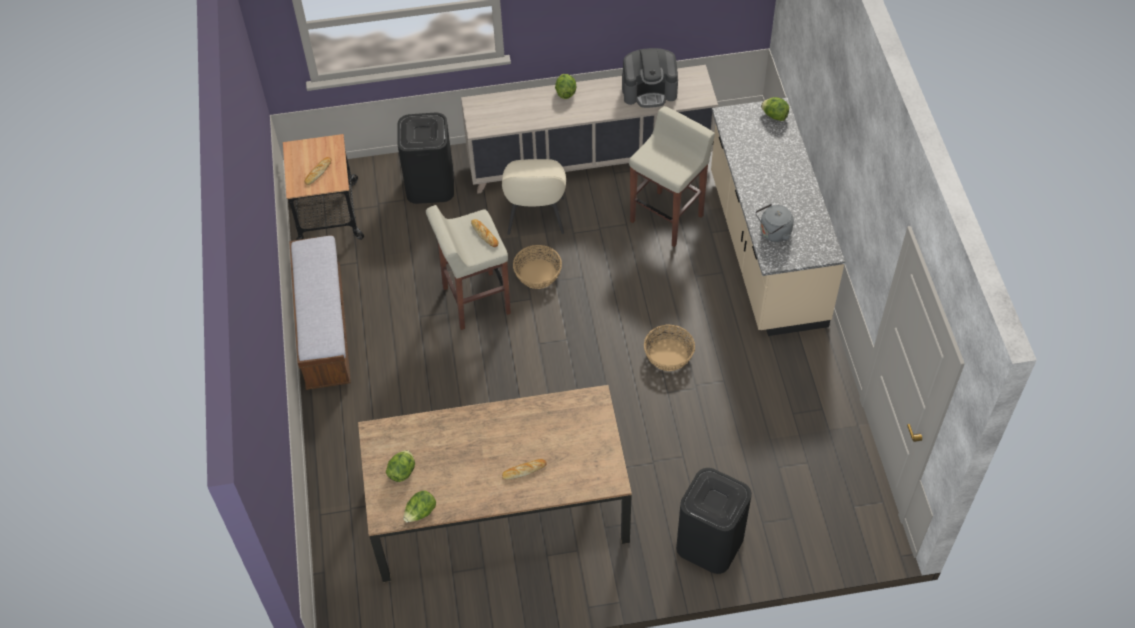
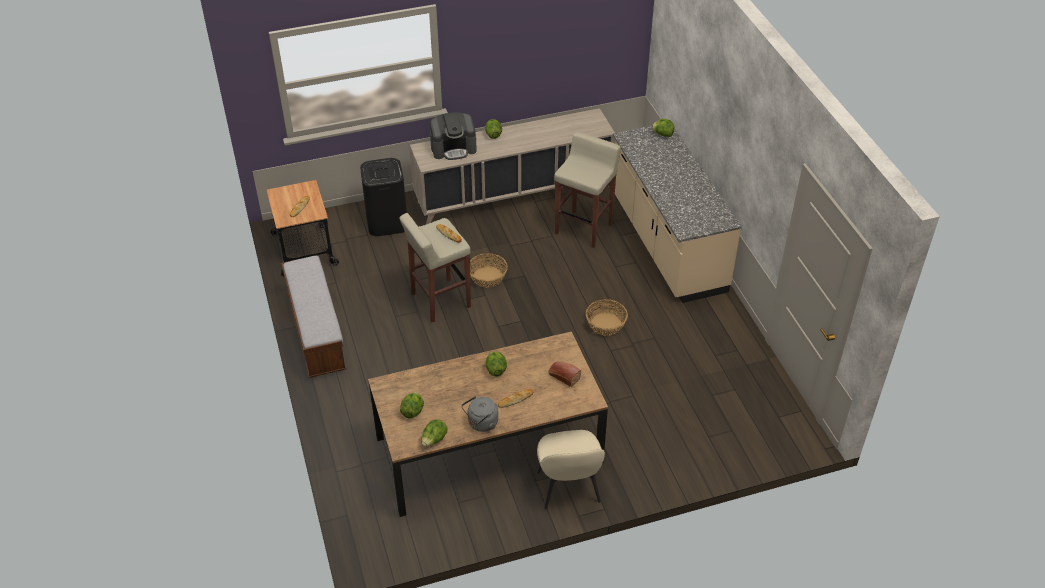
camera: 10 degrees left, 10 degrees down
beige chair [502,159,566,235] -> beige chair moved to [537,430,605,510]
coffee machine [622,48,678,108] -> coffee machine moved to [430,112,477,160]
black trash can [676,468,752,574] -> none
grey kettle [756,204,794,242] -> grey kettle moved to [461,396,498,432]
none -> lettuce [486,351,507,377]
none -> bread [548,361,581,387]

